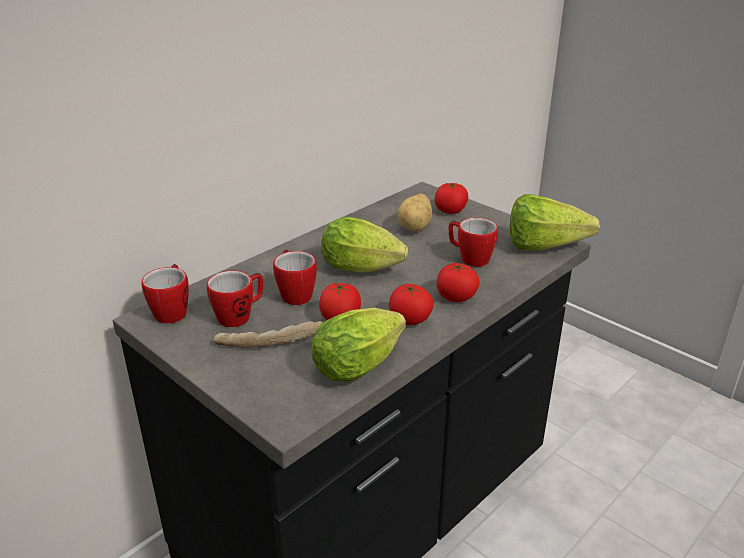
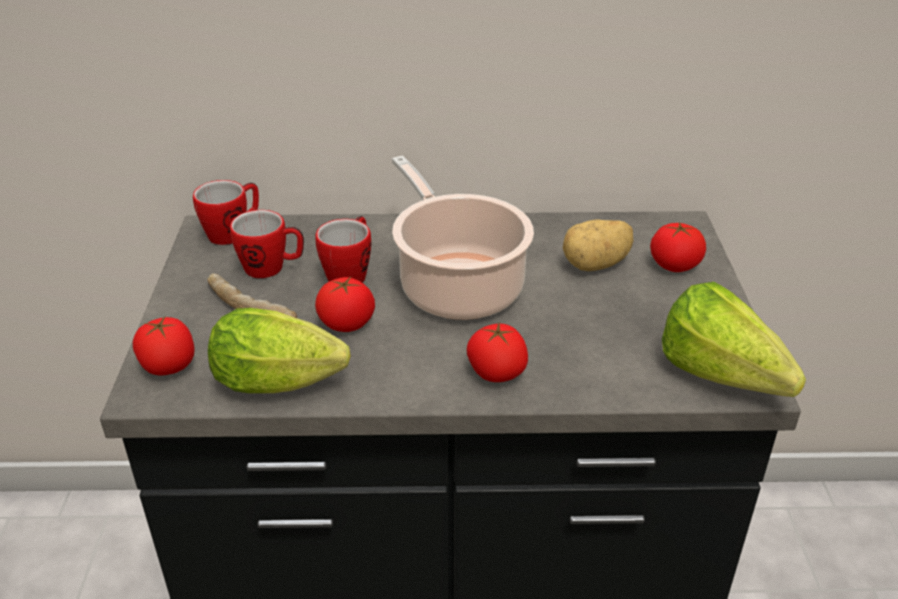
camera: 45 degrees right, 5 degrees up
lettuce [321,217,408,273] -> cooking pot [392,155,534,320]
tomato [389,284,434,325] -> tomato moved to [133,316,194,376]
mug [449,218,498,267] -> none

